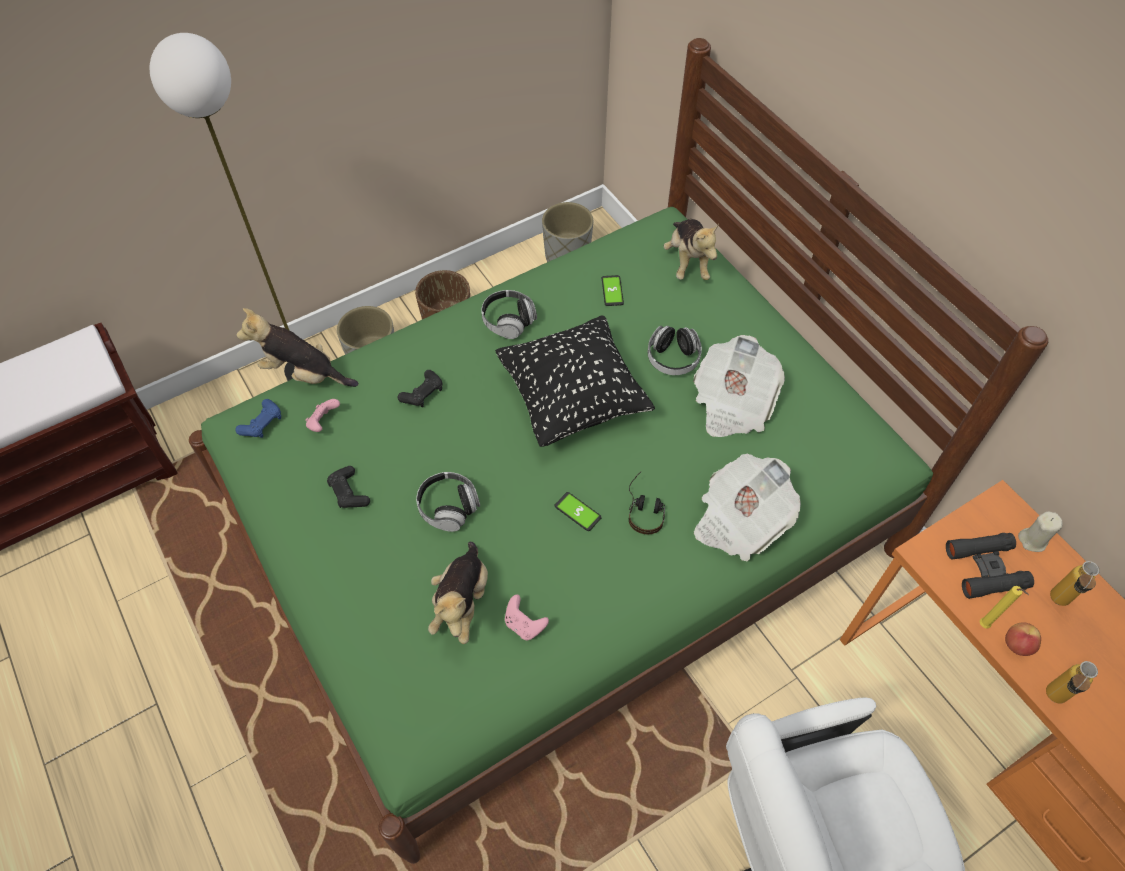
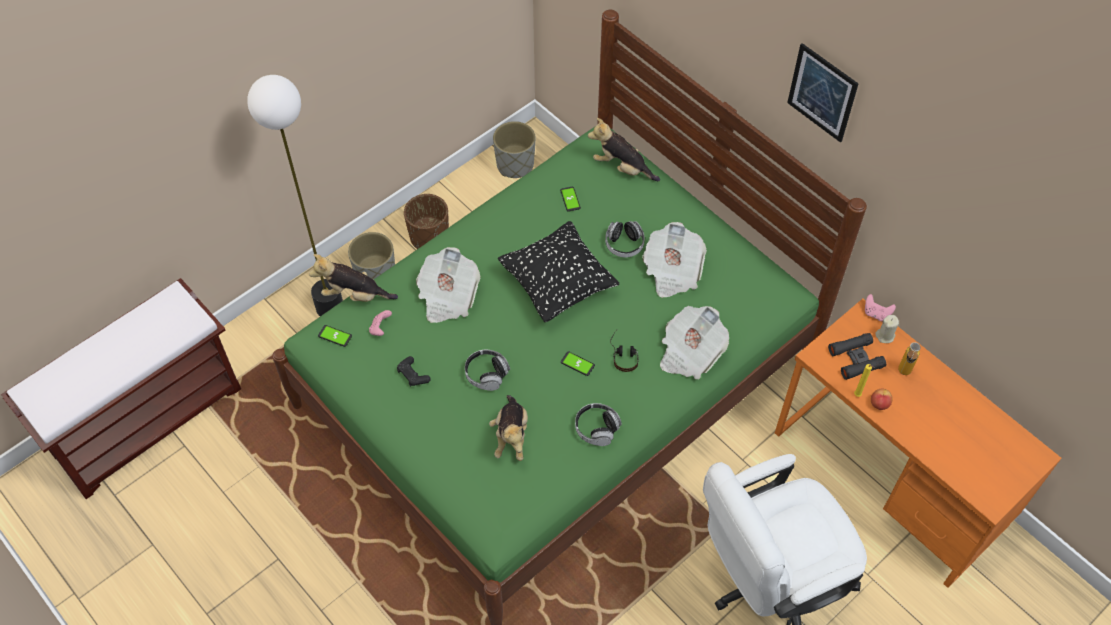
camera: 10 degrees left, 0 degrees up
blue game controller [236,399,281,438] -> phone [318,325,352,347]
black game controller [398,370,442,407] -> newspaper [416,247,481,323]
headphones [481,290,537,339] -> headphones moved to [575,403,622,446]
pink game controller [505,595,549,640] -> pink game controller moved to [865,294,896,321]
plush toy [664,219,719,280] -> plush toy turned 135 degrees clockwise [588,118,660,181]
bottle [1046,661,1098,704] -> none
none -> picture [787,43,859,143]

